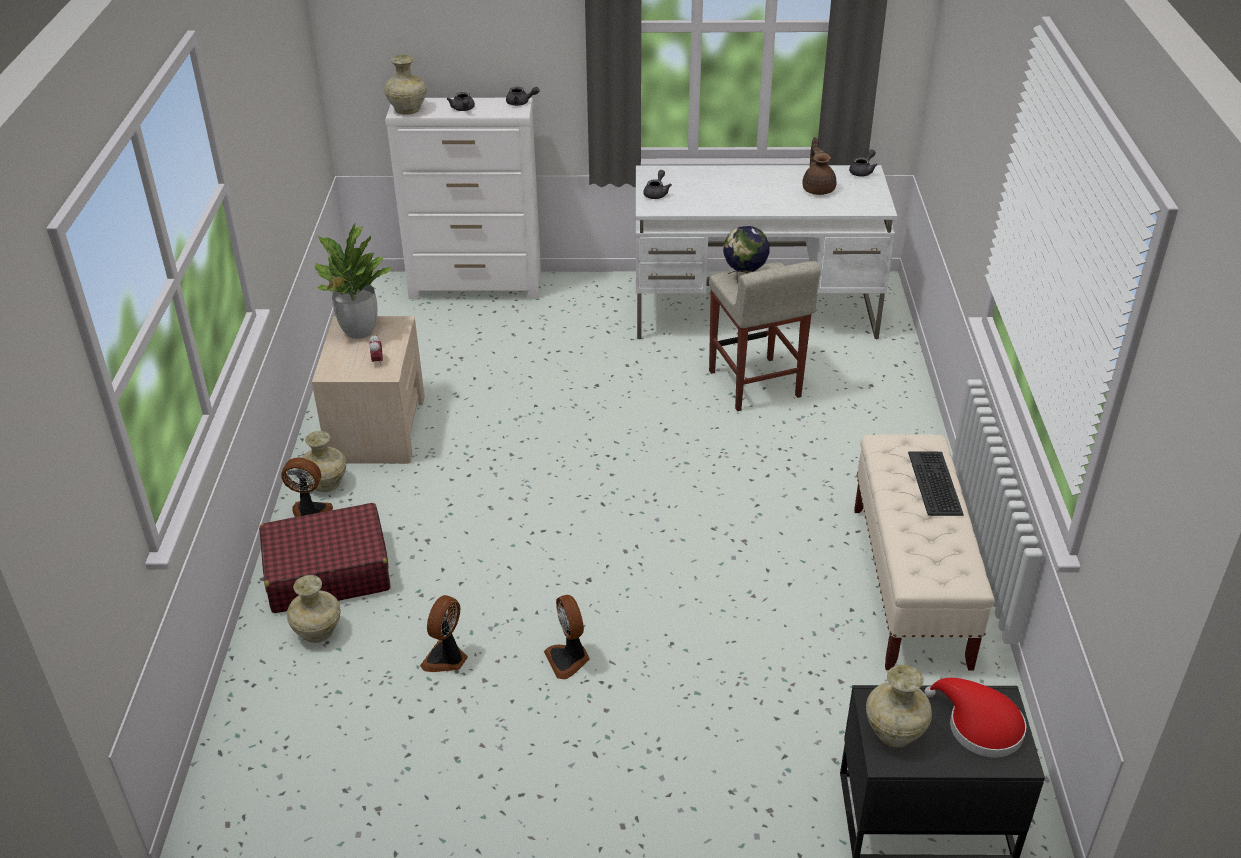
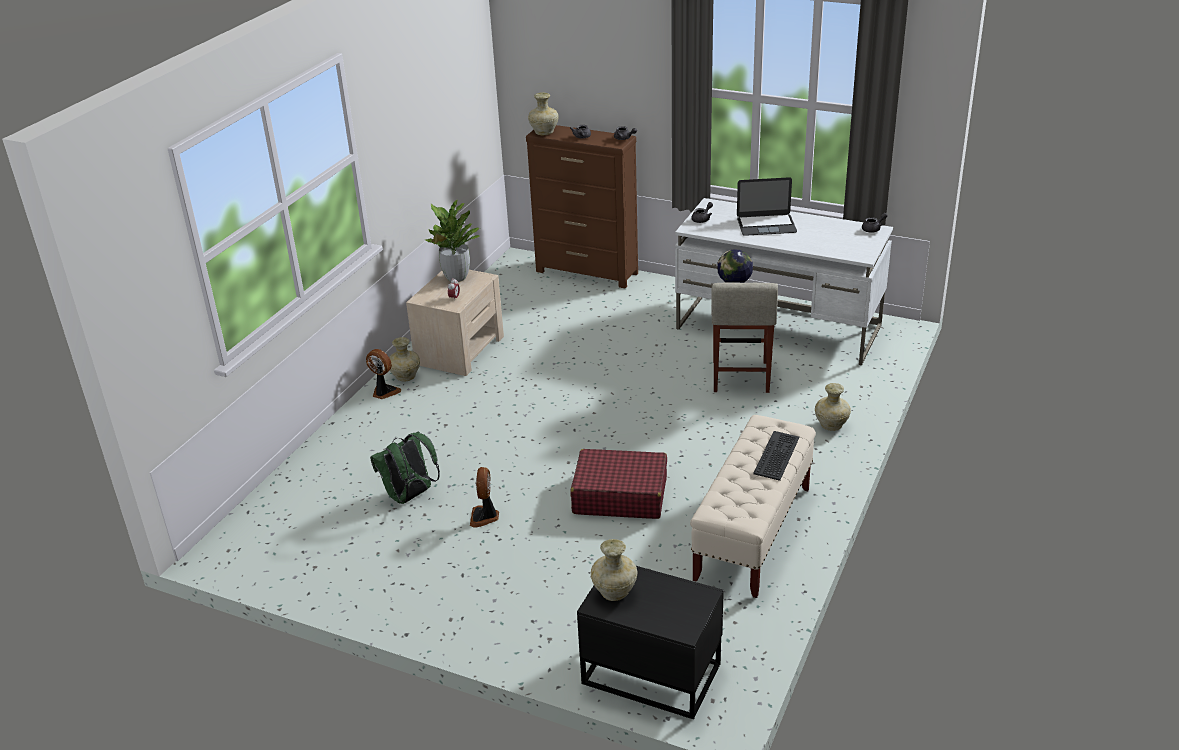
camera: 25 degrees right, 5 degrees down
red suitcase [259,503,391,613] -> red suitcase moved to [570,449,667,519]
beige vase [287,575,341,643] -> beige vase moved to [815,383,851,431]
white dresser [385,98,541,299] -> brown dresser [526,125,638,288]
fan [420,595,468,672] -> green backpack [370,431,440,504]
brown teapot [803,137,836,195] -> none
red hat [925,678,1026,758] -> none
none -> laptop [737,177,797,236]

